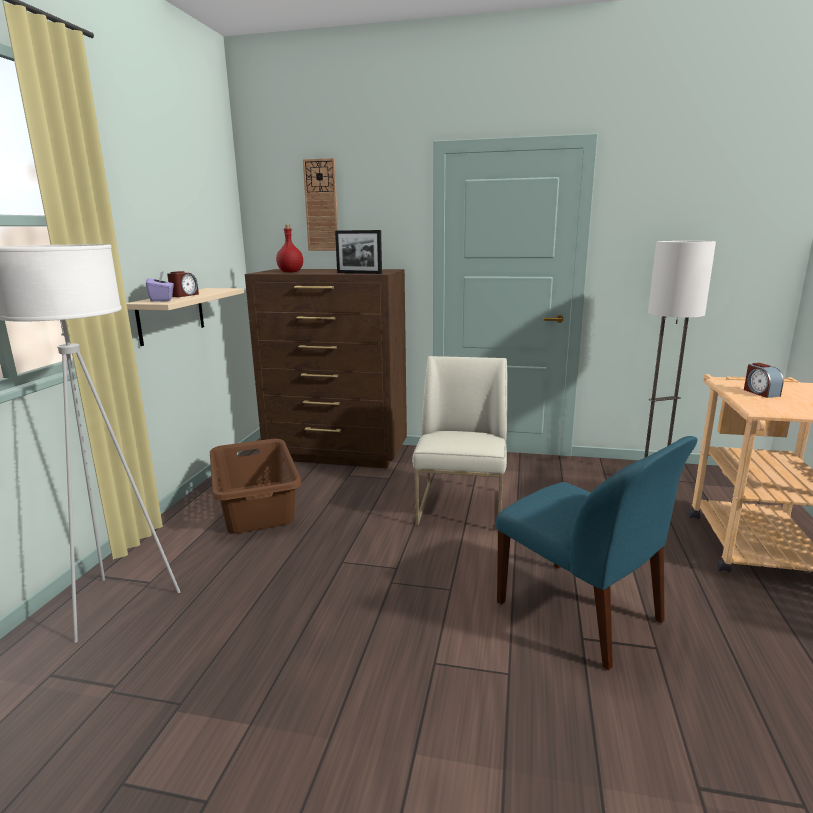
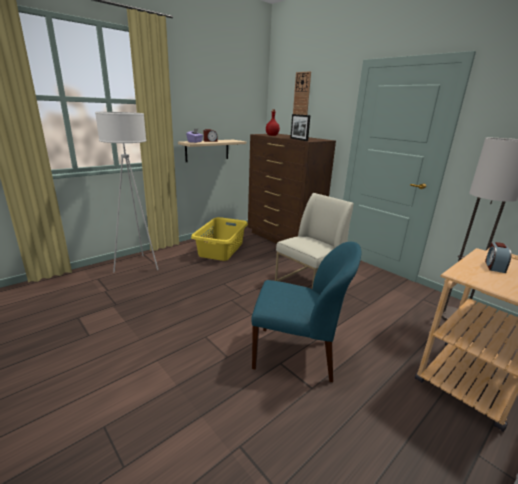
camera: 35 degrees right, 5 degrees up
brown laundry basket [210,439,302,534] -> yellow laundry basket [191,217,248,261]
blue chair [496,436,697,670] -> blue chair turned 75 degrees counterclockwise [251,242,362,382]

